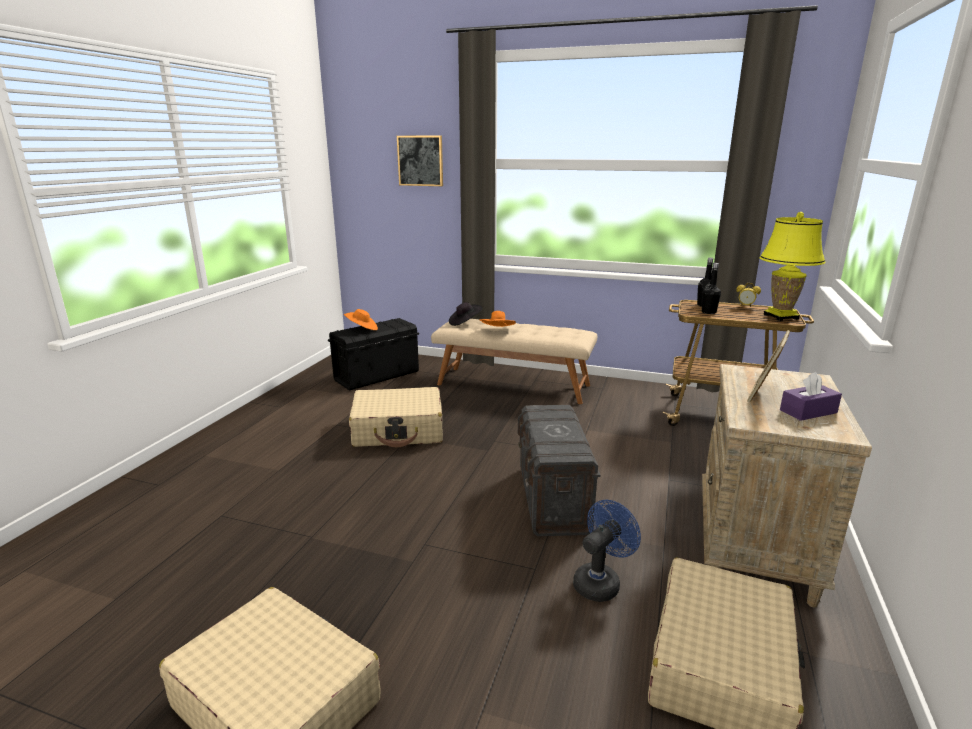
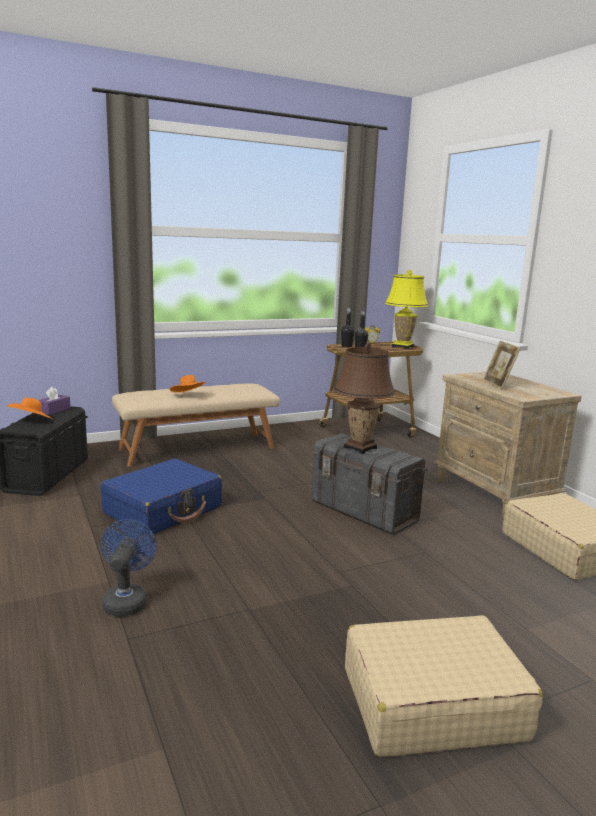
camera: 45 degrees left, 5 degrees down
beige suitcase [349,387,443,447] -> blue suitcase [101,459,222,536]
picture [397,135,443,186] -> none
black hat [449,302,483,326] -> none
blue fan [573,500,641,602] -> blue fan moved to [101,519,157,616]
purple tissue box [780,372,842,421] -> purple tissue box moved to [38,387,71,415]
none -> brown table lamp [334,343,395,454]

